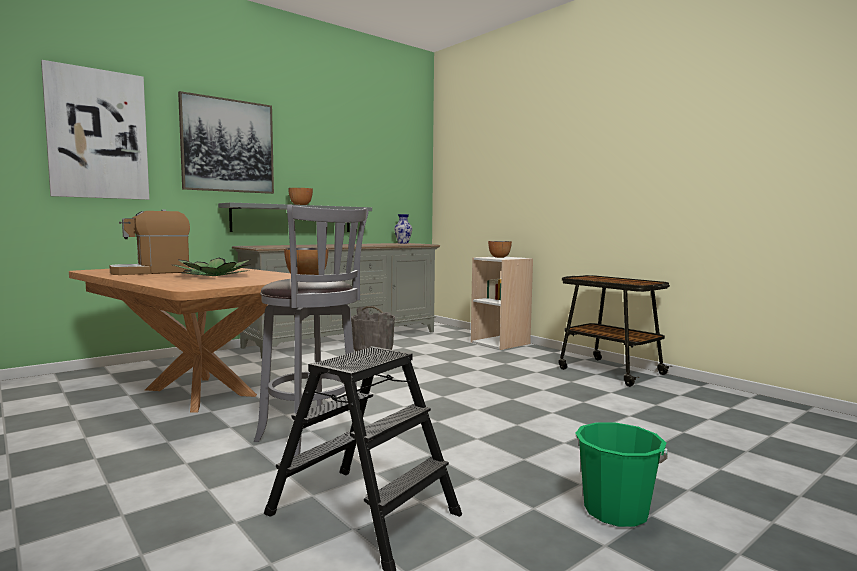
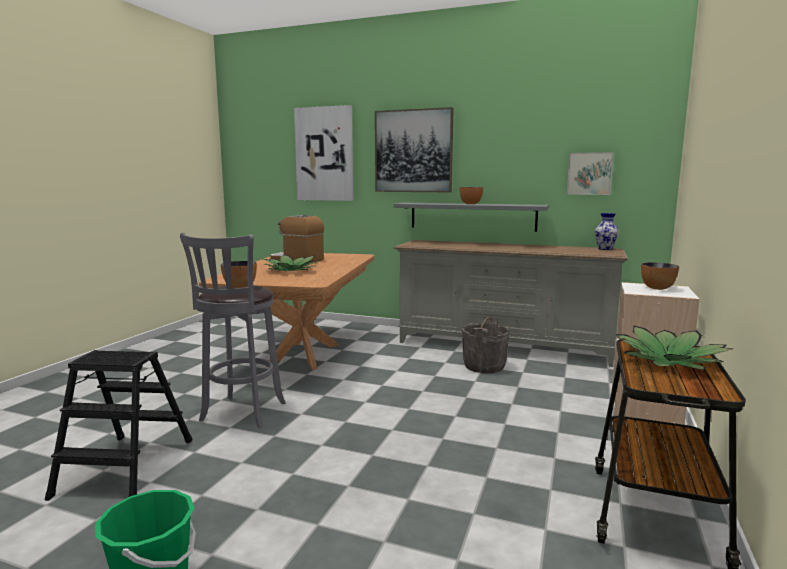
camera: 60 degrees right, 5 degrees up
none -> picture [567,152,614,195]
none -> potted plant [616,326,732,370]

